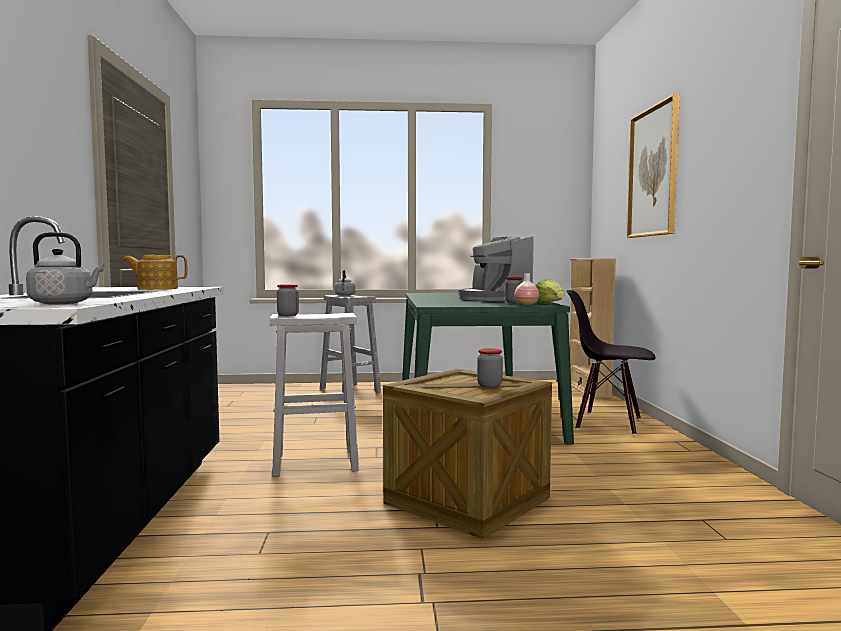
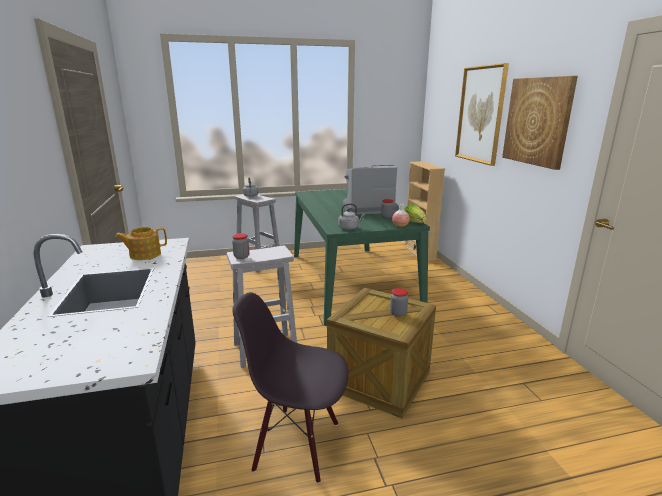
camera: 10 degrees left, 15 degrees up
grey kettle [26,232,105,304] -> grey kettle moved to [338,204,365,230]
coffee machine [458,236,533,301] -> coffee machine turned 105 degrees clockwise [343,165,399,214]
black chair [566,290,656,435] -> black chair moved to [232,292,349,484]
none -> picture [502,76,578,170]

